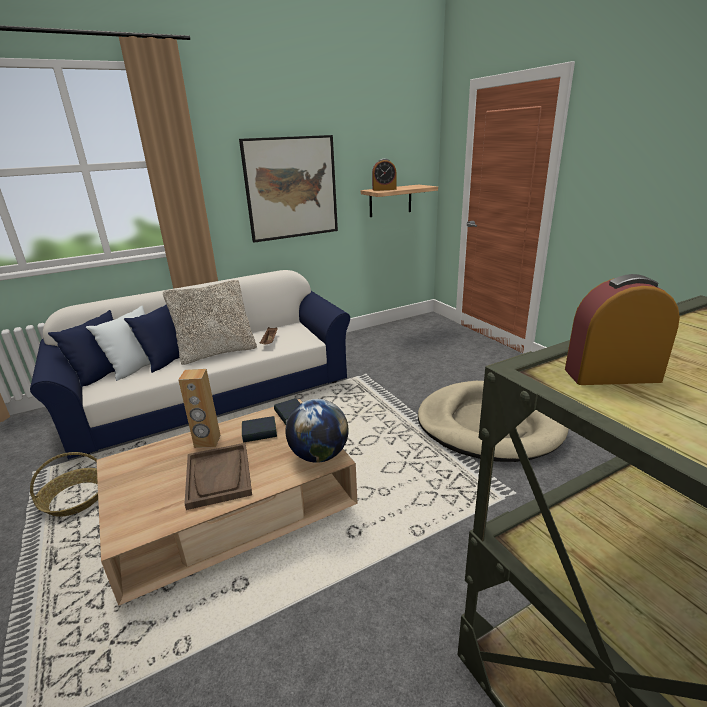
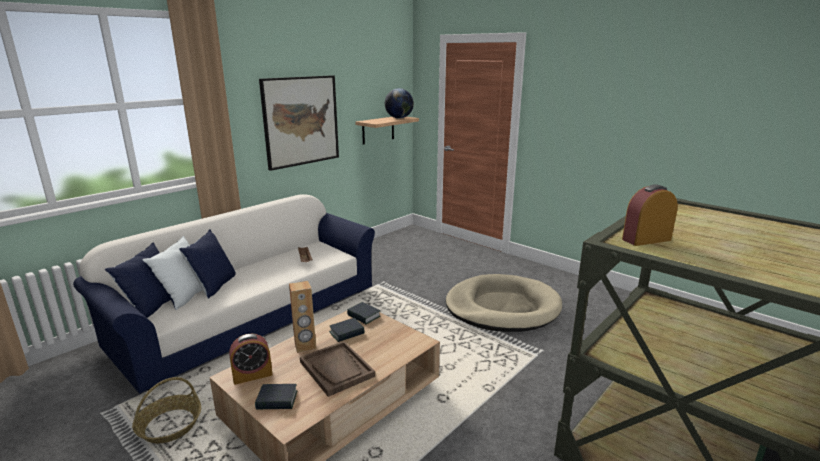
camera: 20 degrees left, 5 degrees down
beige pillow [163,280,257,365] -> none
globe [285,399,348,463] -> globe moved to [385,88,414,118]
alarm clock [372,158,396,191] -> alarm clock moved to [229,334,273,385]
none -> book [255,384,297,409]

